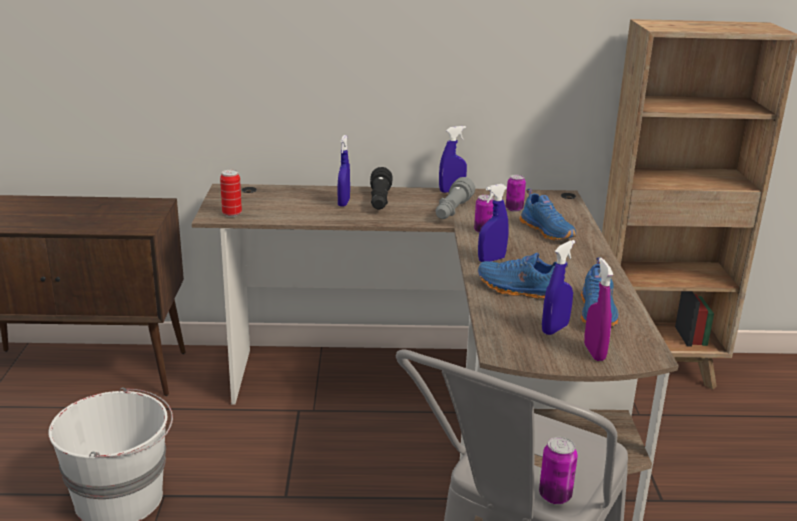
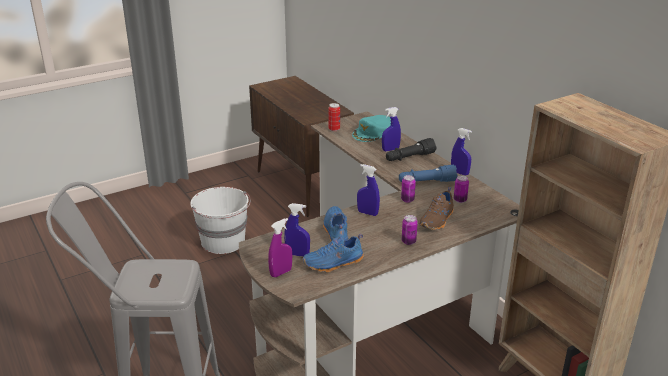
camera: 60 degrees right, 5 degrees up
grey flashlight [436,177,475,219] -> blue flashlight [399,165,458,182]
blue shoe [520,189,576,241] -> brown shoe [419,187,454,230]
can [539,437,578,504] -> can moved to [402,215,418,245]
none -> turquoise cap [352,115,391,142]

